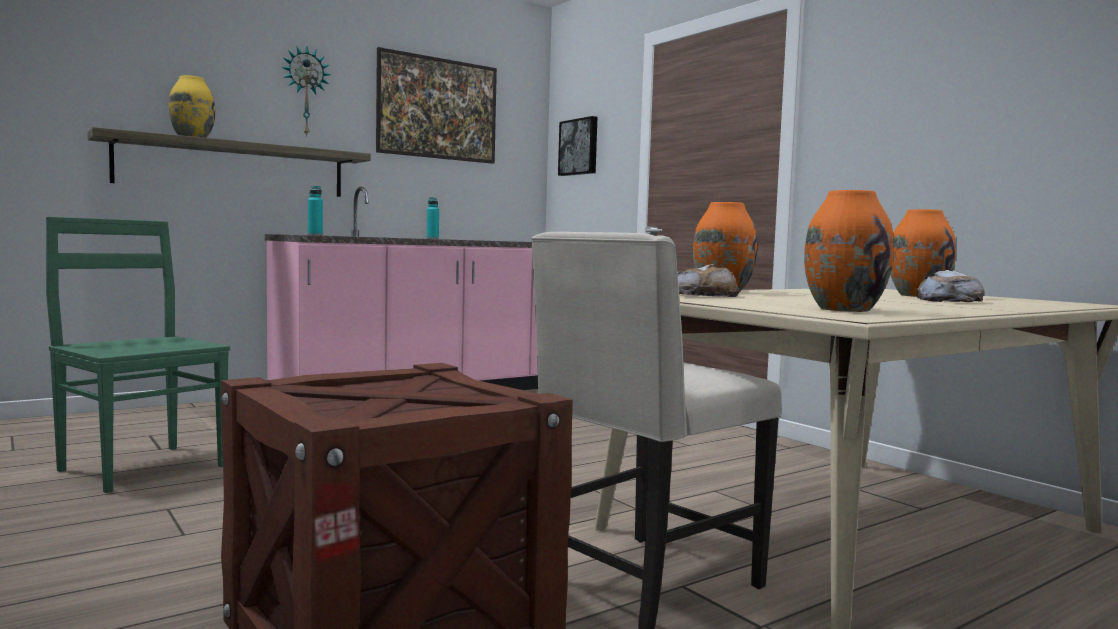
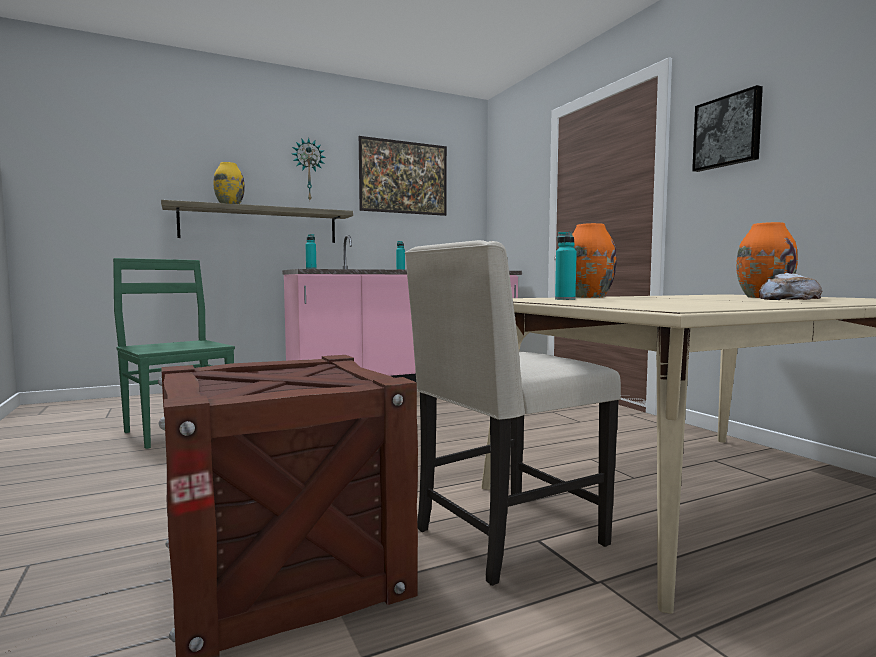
camera: 10 degrees right, 0 degrees up
picture [558,116,597,176] -> picture moved to [692,85,763,172]
bread [678,264,740,297] -> turquoise bottle [555,231,577,300]
orange vase [804,190,894,312] -> none

